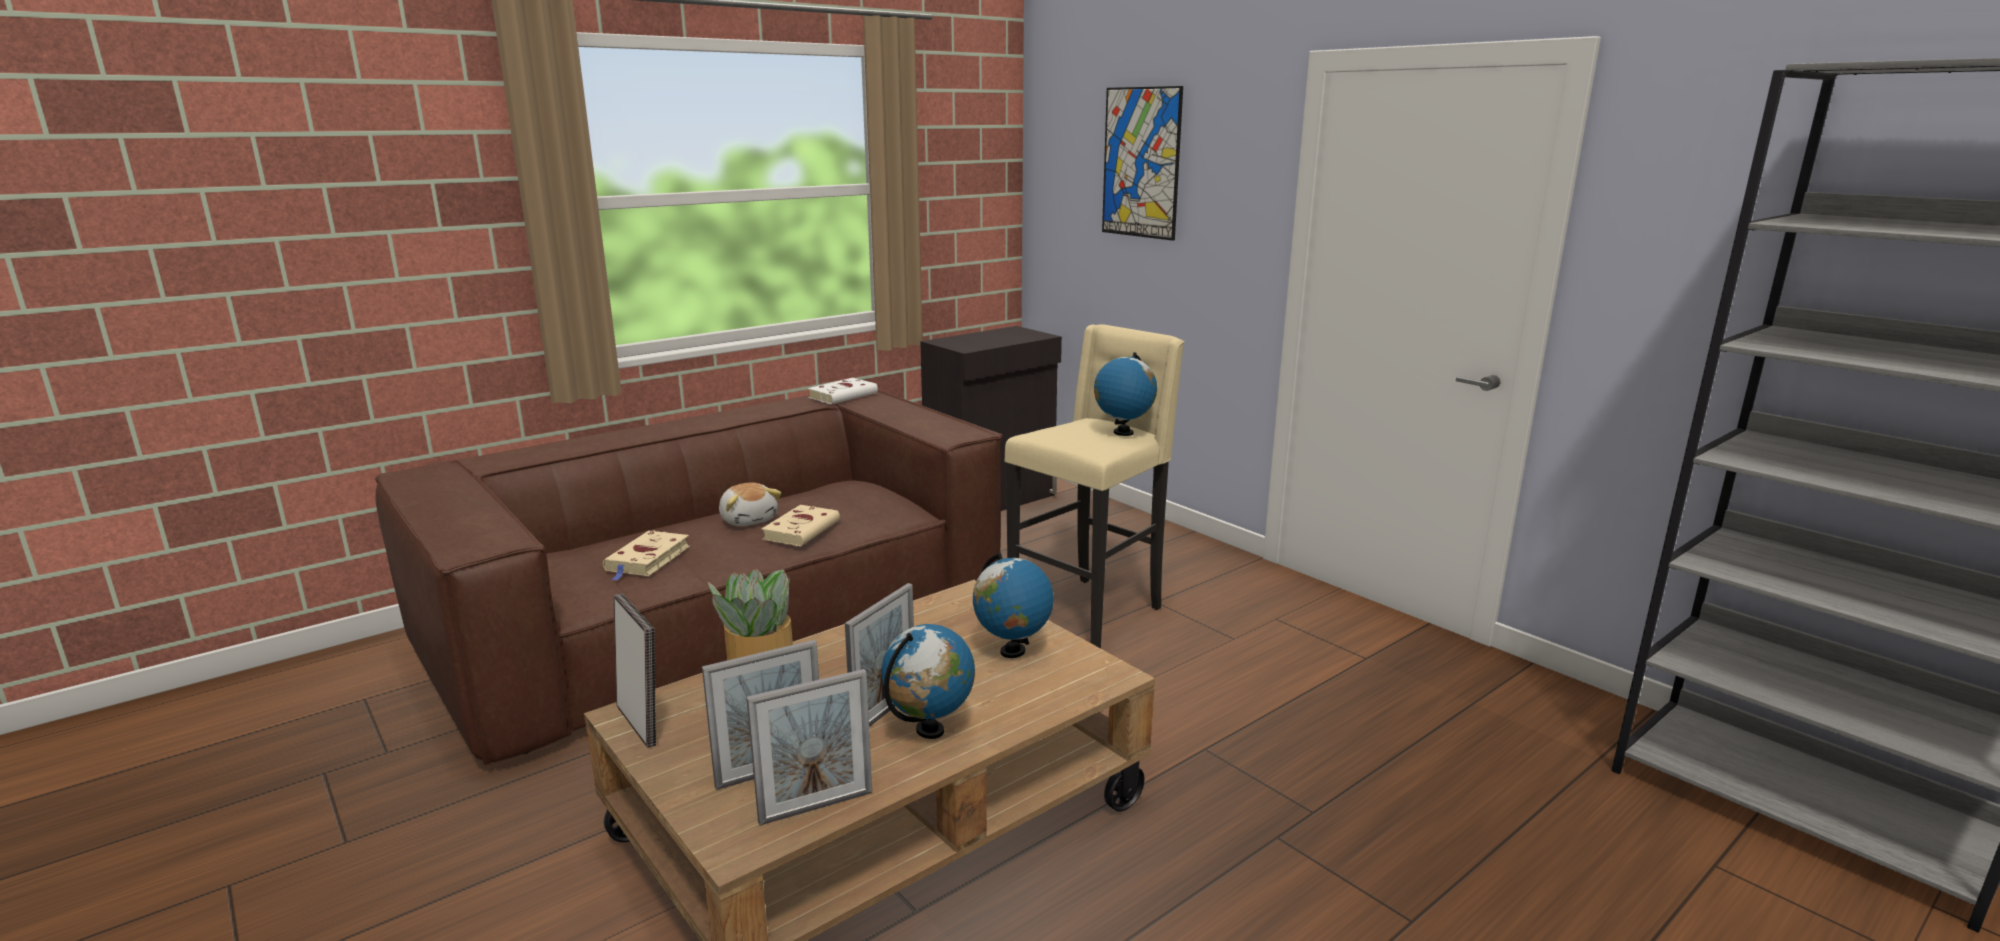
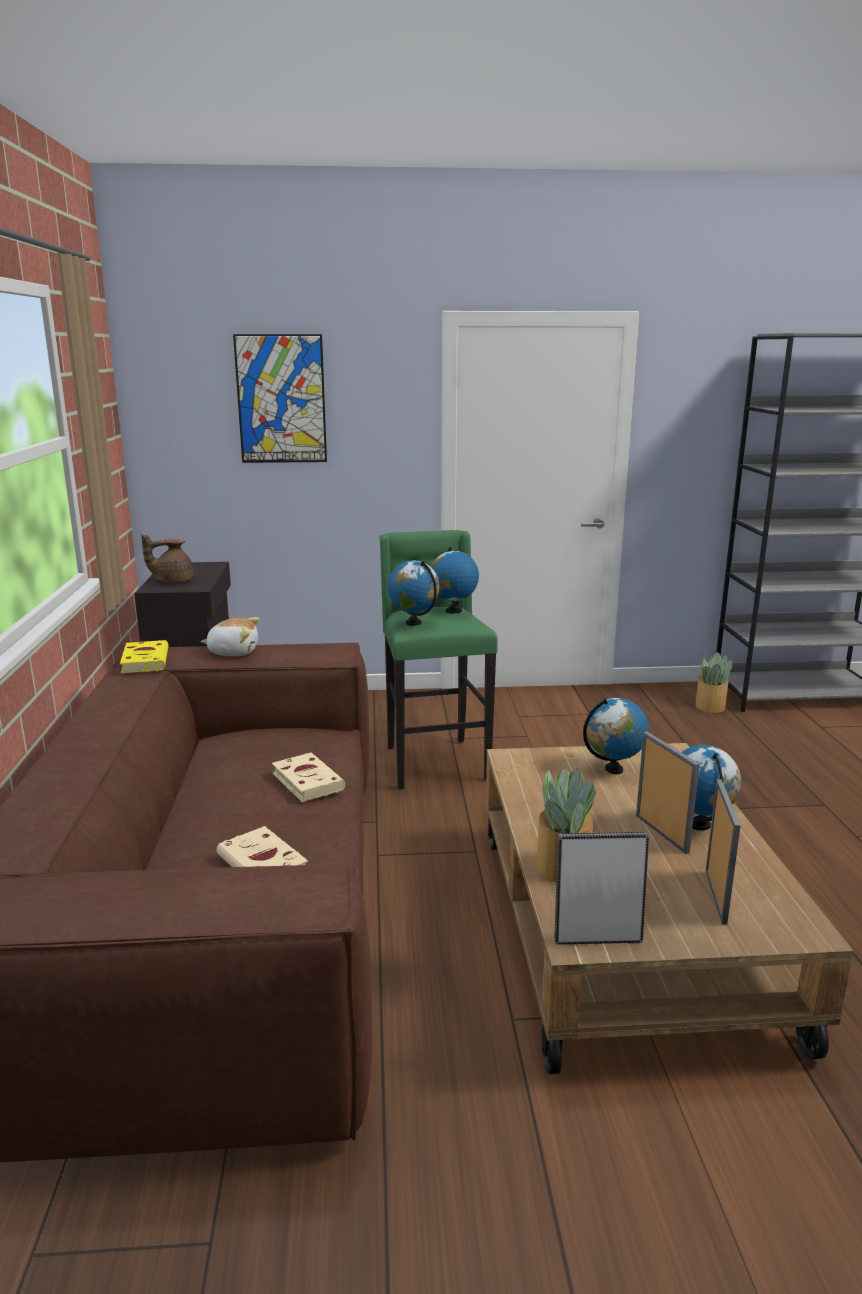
camera: 55 degrees left, 0 degrees up
plush toy [719,483,781,526] -> plush toy moved to [201,617,260,656]
picture frame [746,669,872,826] -> none
white book [808,378,878,404] -> yellow book [120,640,168,673]
beige stool [1005,324,1184,648] -> green stool [379,530,498,790]
none -> brown teapot [141,534,194,583]
none -> globe [387,560,440,626]
none -> potted plant [696,652,733,713]

